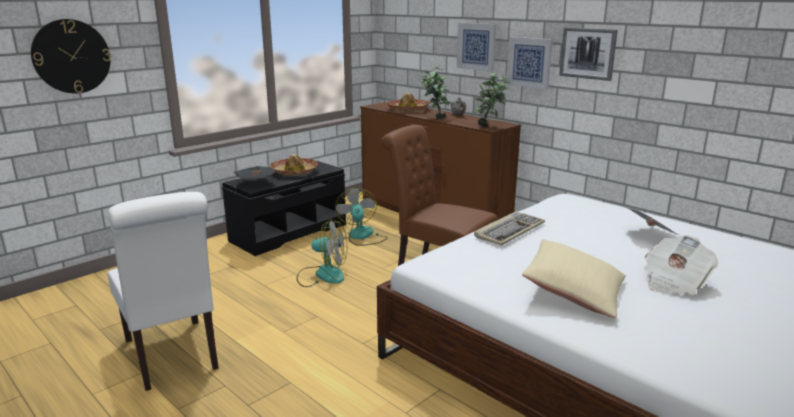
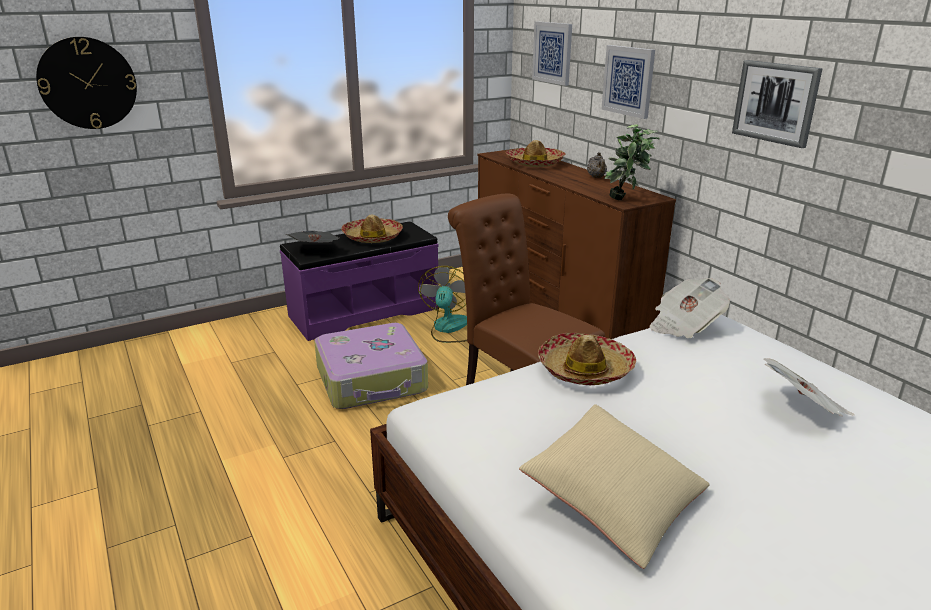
camera: 15 degrees right, 5 degrees up
white chair [107,192,219,391] -> none
black bench [222,160,346,256] -> purple bench [280,221,439,341]
fan [296,219,347,287] -> suitcase [314,323,428,409]
potted plant [421,67,451,120] -> none
keyboard [474,211,545,245] -> hat [538,333,636,385]
picture [506,37,553,90] -> picture moved to [532,21,572,86]
newspaper [644,235,718,295] -> newspaper moved to [650,278,730,338]

